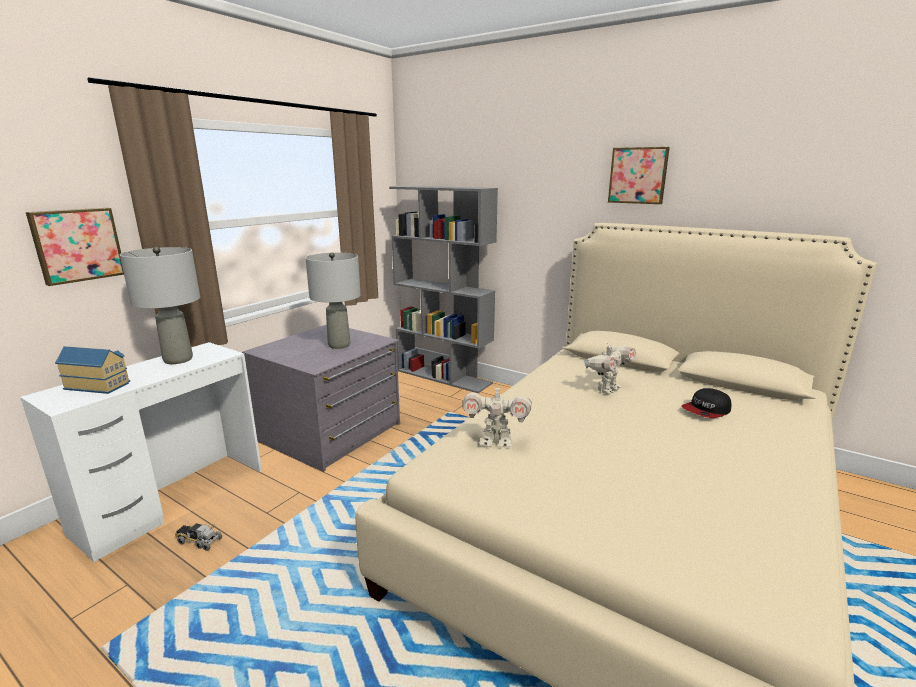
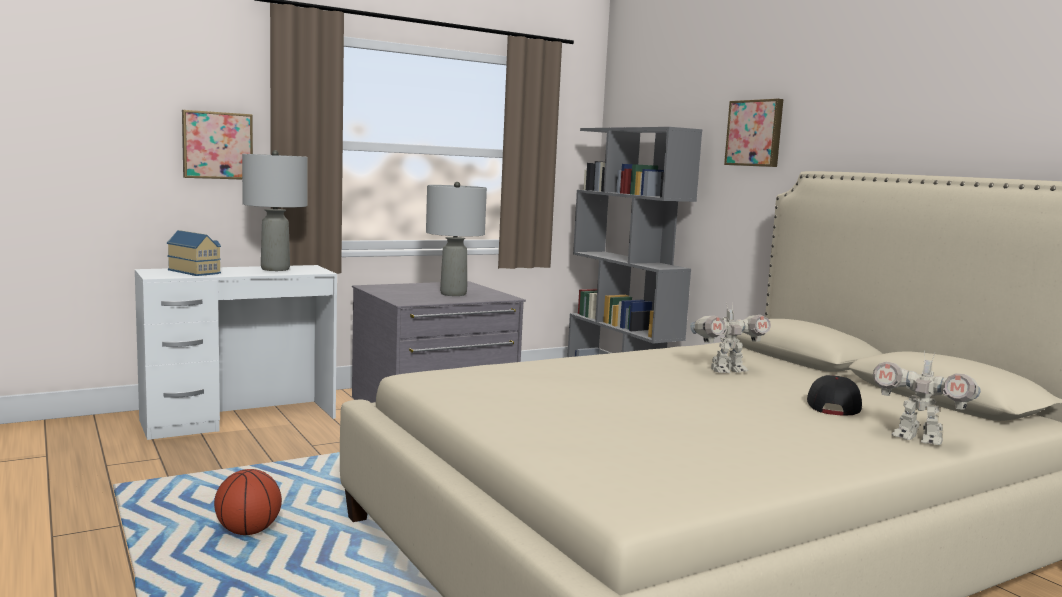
camera: 25 degrees right, 10 degrees down
toy truck [175,523,222,551] -> none
toy robot [462,382,532,447] -> toy robot moved to [873,351,981,445]
picture [608,147,670,204] -> picture moved to [724,99,783,167]
cap [682,388,732,418] -> cap turned 120 degrees clockwise [807,375,862,416]
none -> basketball [214,469,282,535]

